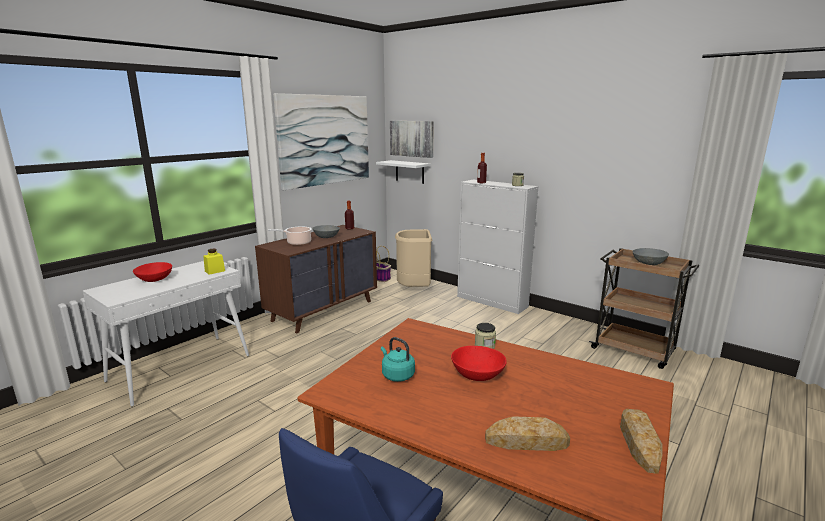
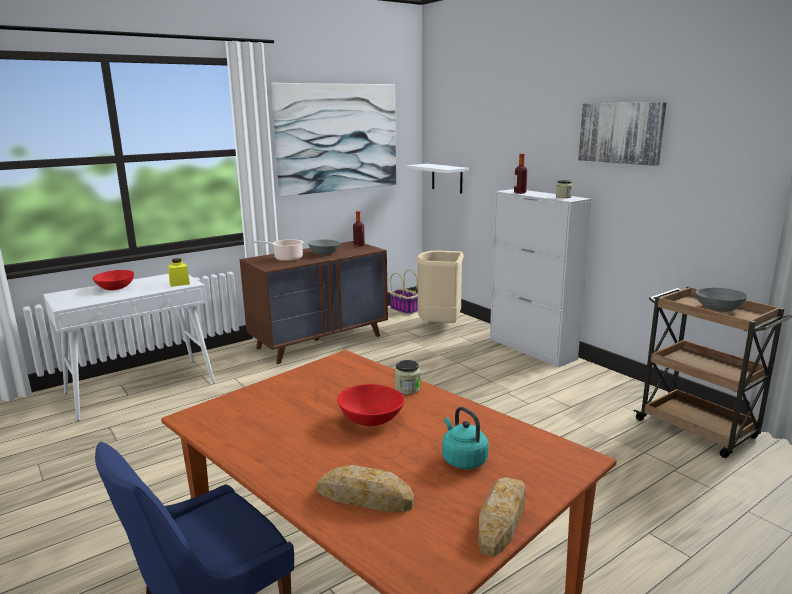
camera: 15 degrees right, 0 degrees up
turquoise kettle [381,337,415,382] -> turquoise kettle moved to [442,407,489,469]
picture [390,121,434,158] -> picture moved to [578,102,666,166]

